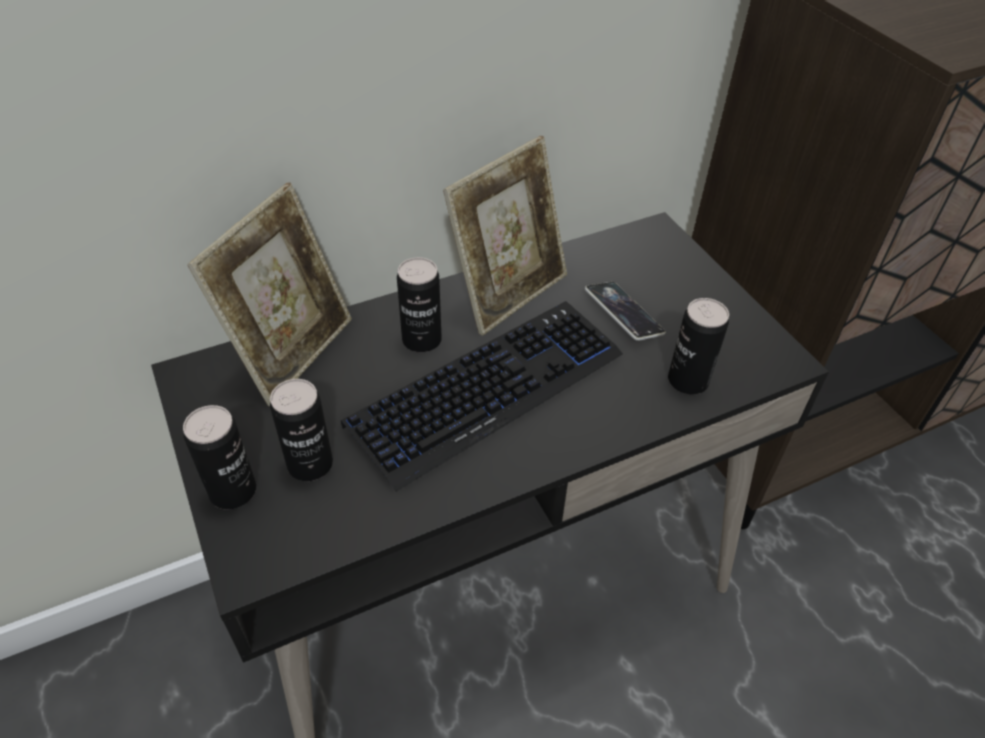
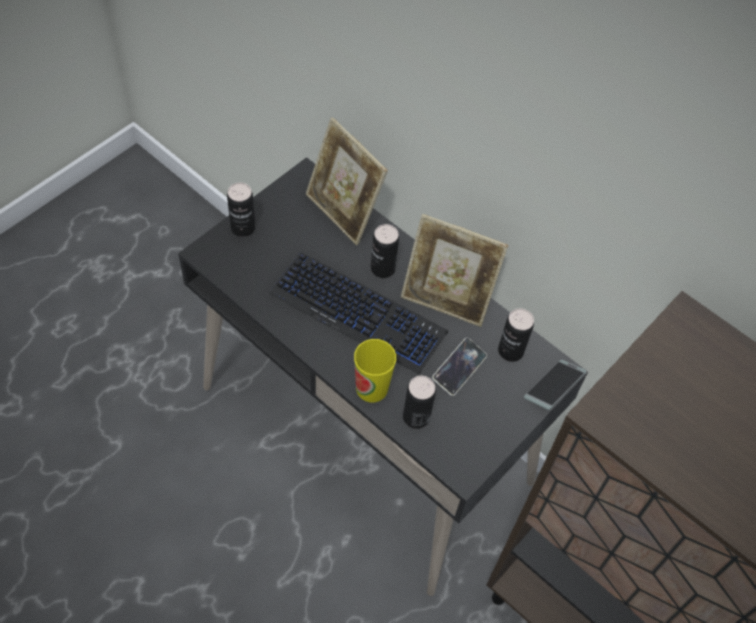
camera: 65 degrees right, 10 degrees up
picture frame [187,182,352,406] -> picture frame turned 45 degrees clockwise [306,117,388,245]
can [270,379,333,481] -> can moved to [498,308,534,362]
none -> cup [354,339,396,402]
none -> phone [524,360,586,410]

